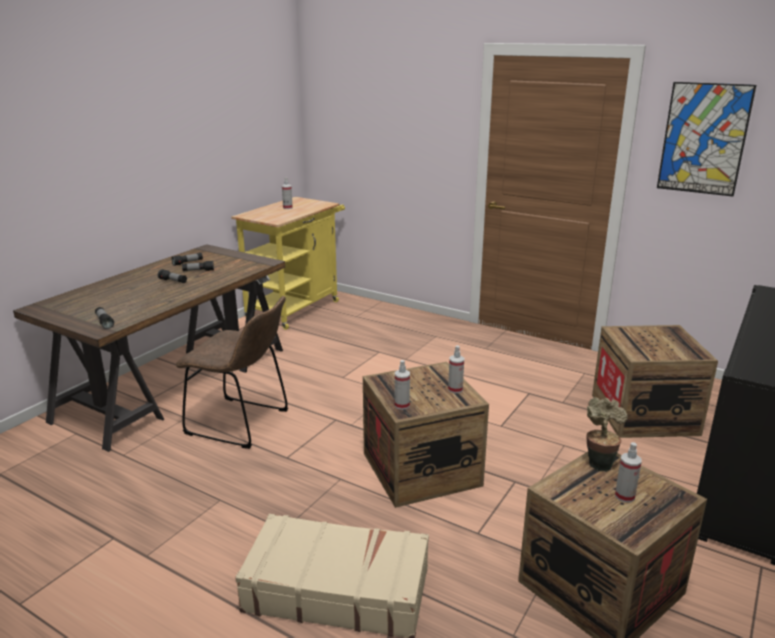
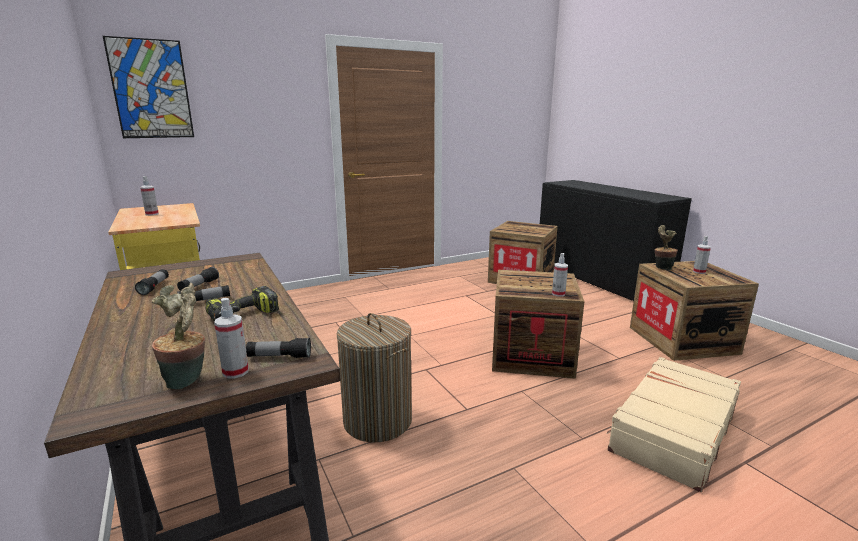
camera: 60 degrees left, 5 degrees down
brown chair [176,296,288,449] -> laundry basket [337,313,412,442]
spray bottle [448,345,464,393] -> spray bottle moved to [214,298,249,379]
picture [657,82,756,197] -> picture moved to [103,36,194,138]
none -> potted plant [152,283,205,389]
none -> power drill [205,286,279,321]

